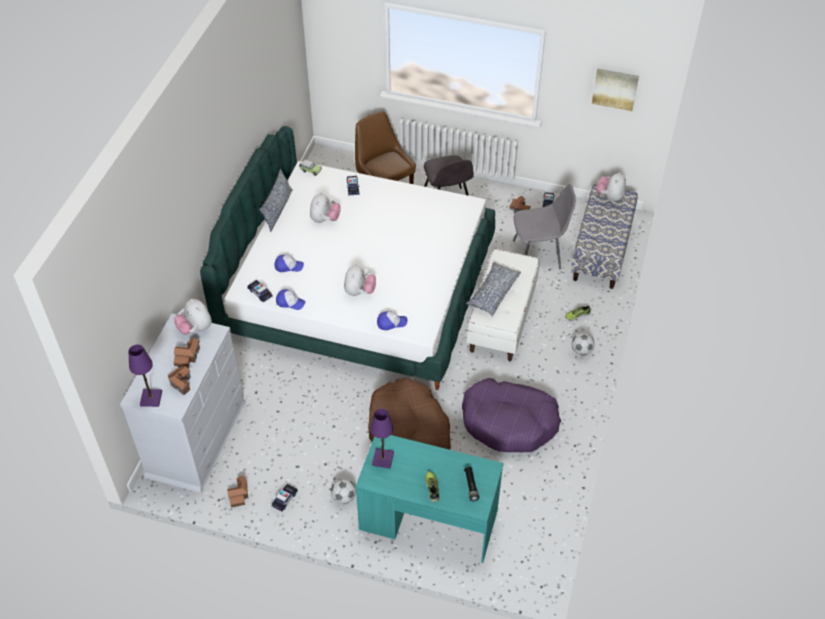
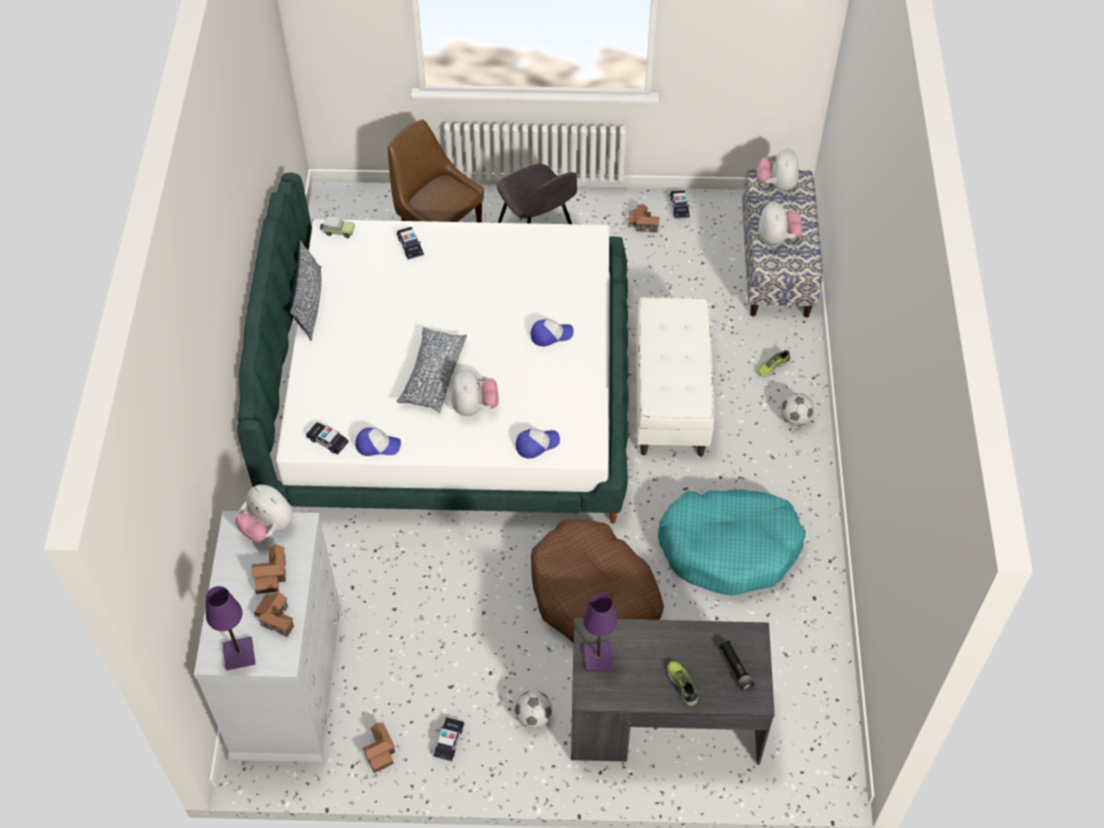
camera: 15 degrees left, 5 degrees up
cap [274,255,304,272] -> cap moved to [530,318,574,346]
plush toy [310,193,340,223] -> plush toy moved to [758,201,802,245]
turquoise desk [355,435,504,563] -> grey desk [571,618,775,765]
purple dog bed [462,378,561,452] -> turquoise dog bed [658,490,806,596]
pillow [466,262,521,316] -> pillow moved to [396,327,467,413]
grey chair [513,184,576,269] -> none
picture [592,69,639,111] -> none

